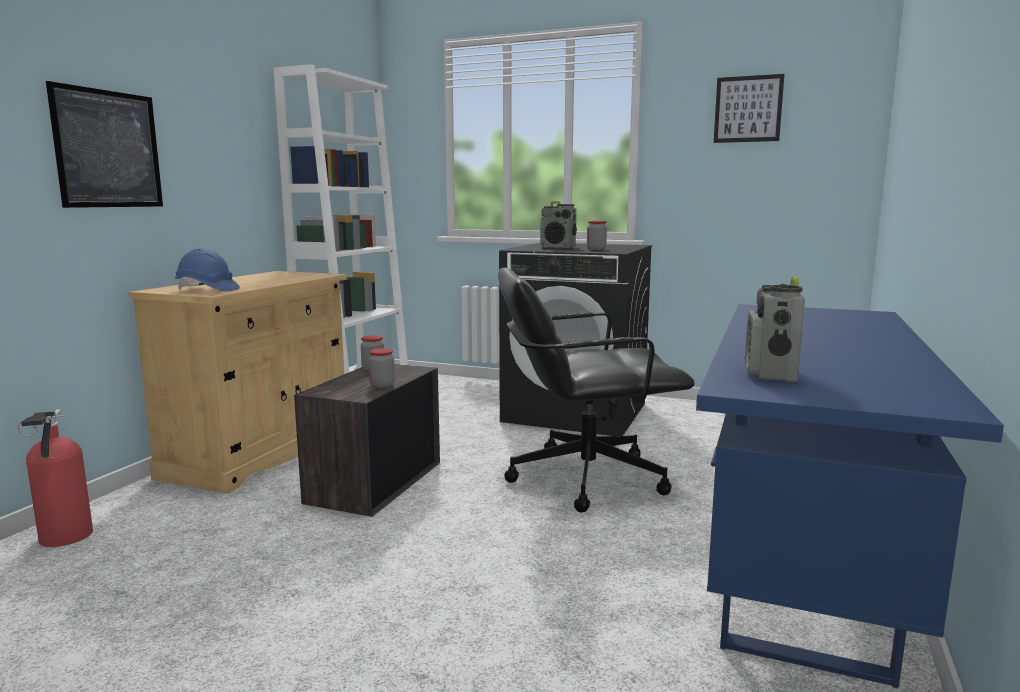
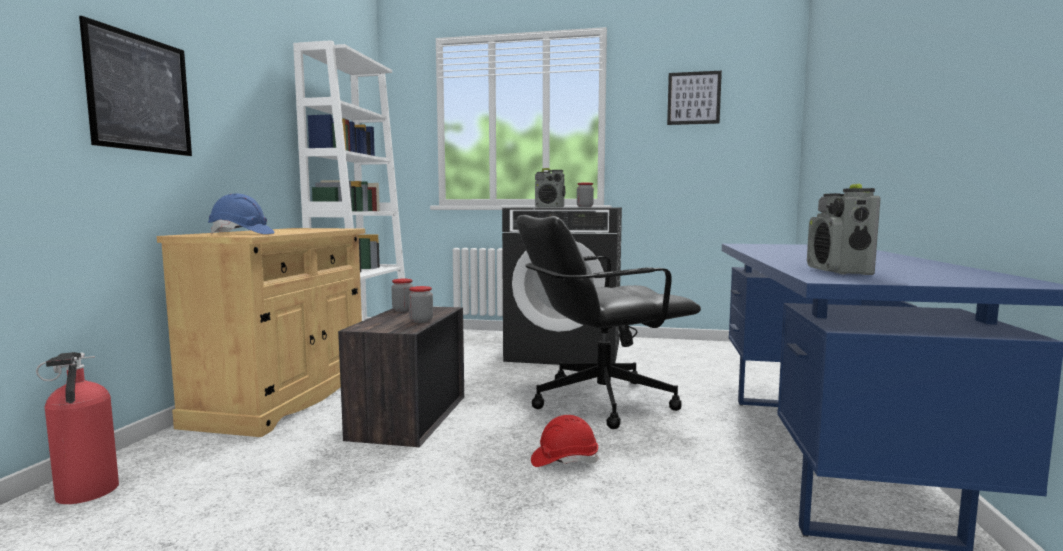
camera: 10 degrees left, 5 degrees down
none -> red hard hat [531,415,598,467]

